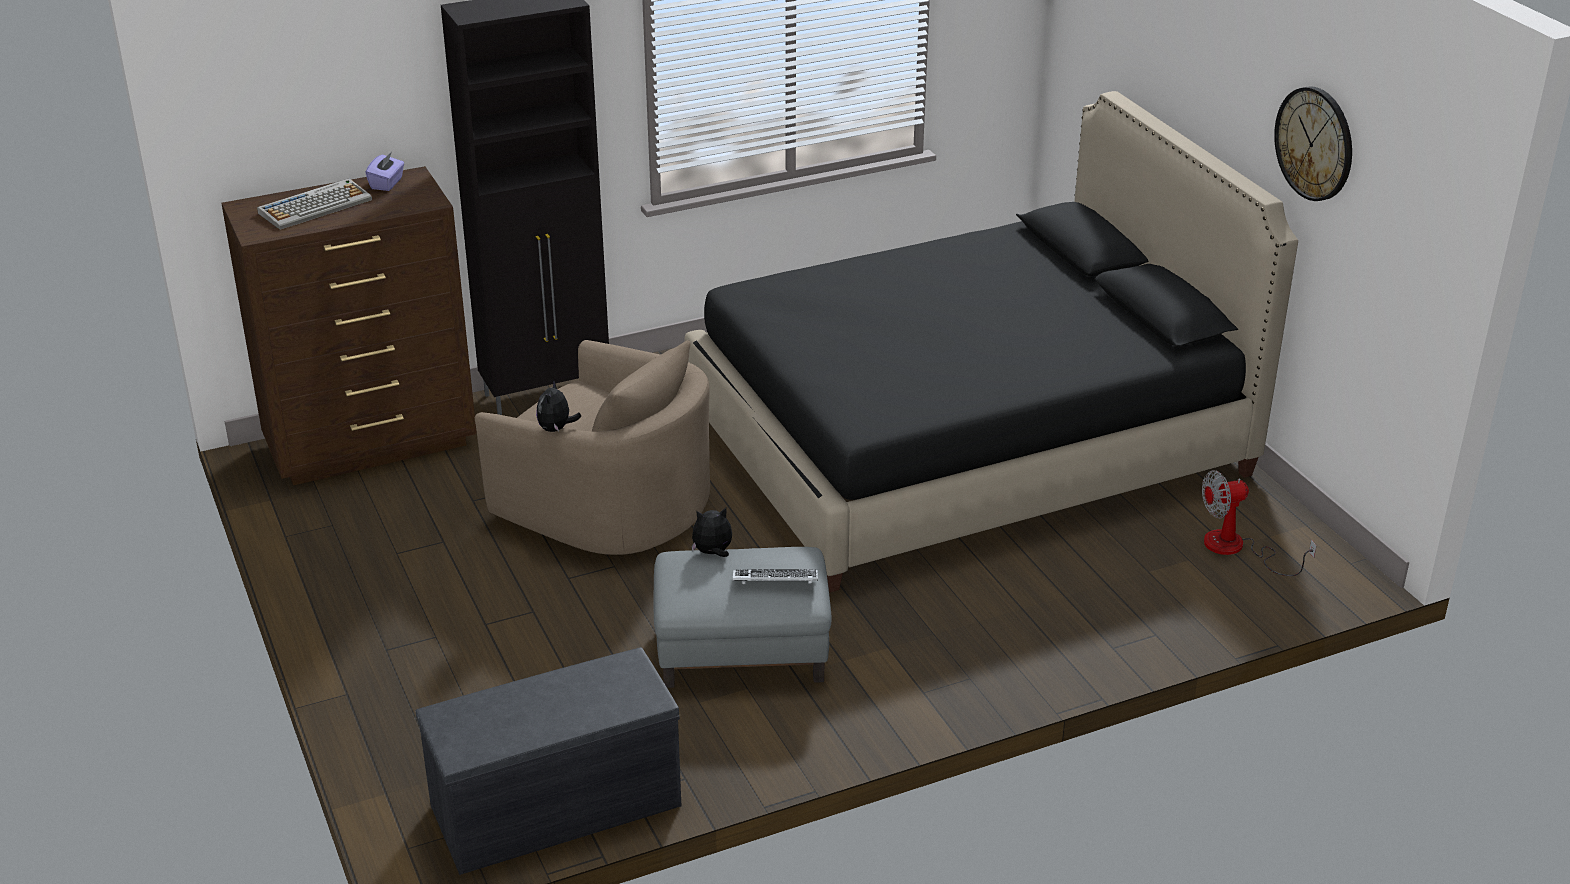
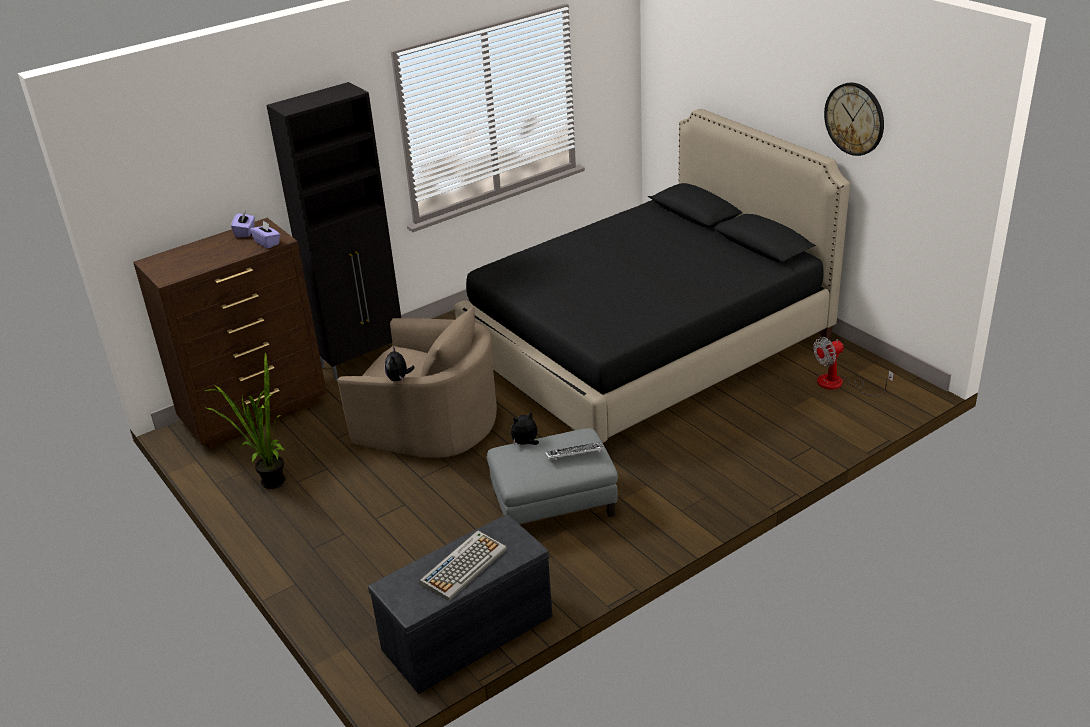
camera: 10 degrees left, 0 degrees up
keyboard [257,178,372,230] -> keyboard moved to [419,531,507,601]
none -> potted plant [205,353,286,489]
none -> purple tissue box [250,220,280,249]

